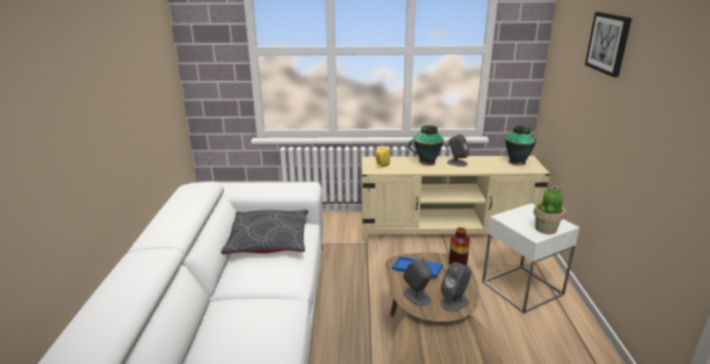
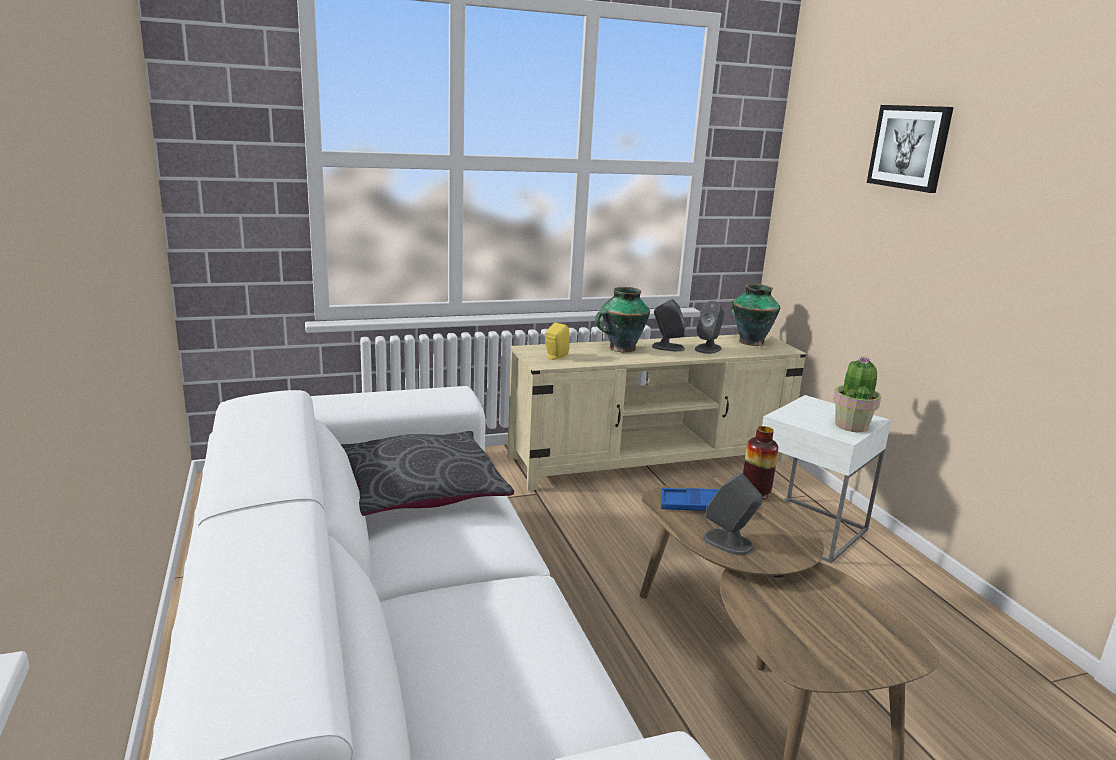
camera: 20 degrees left, 5 degrees down
grey speaker [440,262,471,312] -> grey speaker moved to [695,301,724,354]

